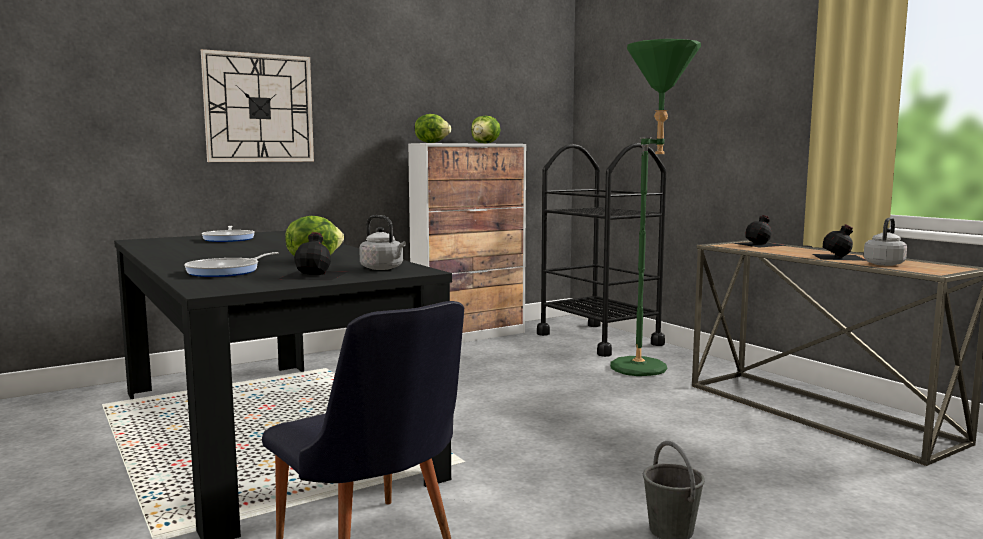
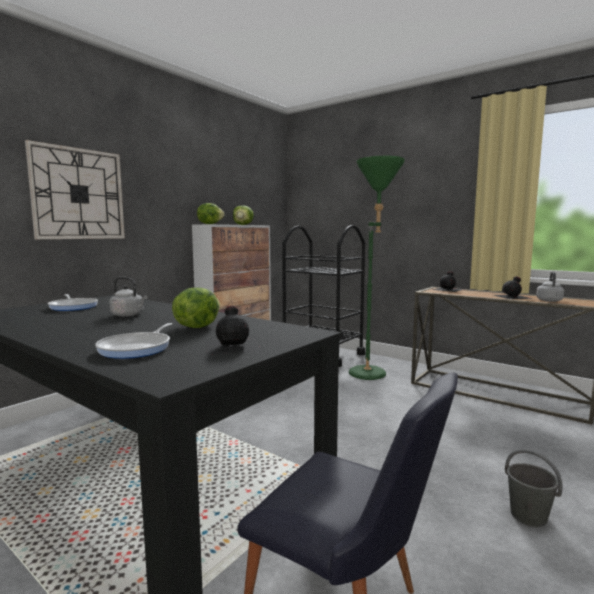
camera: 20 degrees left, 0 degrees up
grey kettle [359,215,406,270] -> grey kettle moved to [109,277,147,317]

